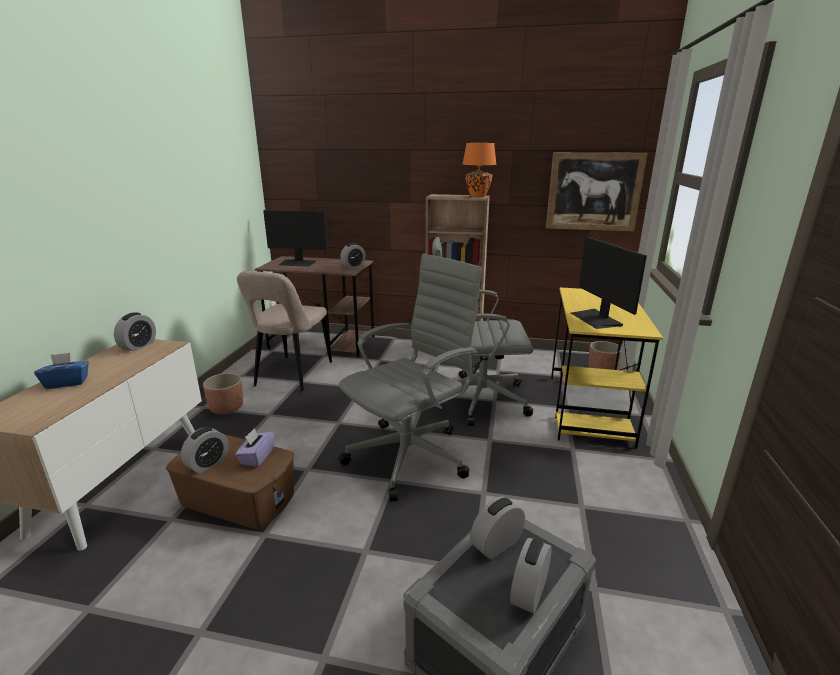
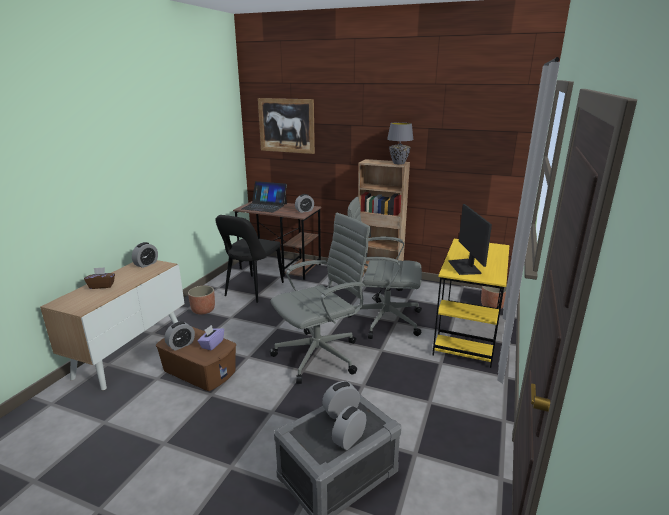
camera: 10 degrees right, 0 degrees up
blue tissue box [34,353,89,389] -> brown tissue box [84,267,115,289]
beige chair [237,271,332,391] -> black chair [215,215,284,303]
monitor [263,210,328,267] -> laptop [242,181,287,212]
orange table lamp [462,143,497,197] -> grey table lamp [387,122,414,165]
picture [546,152,648,231] -> picture moved to [258,98,315,154]

